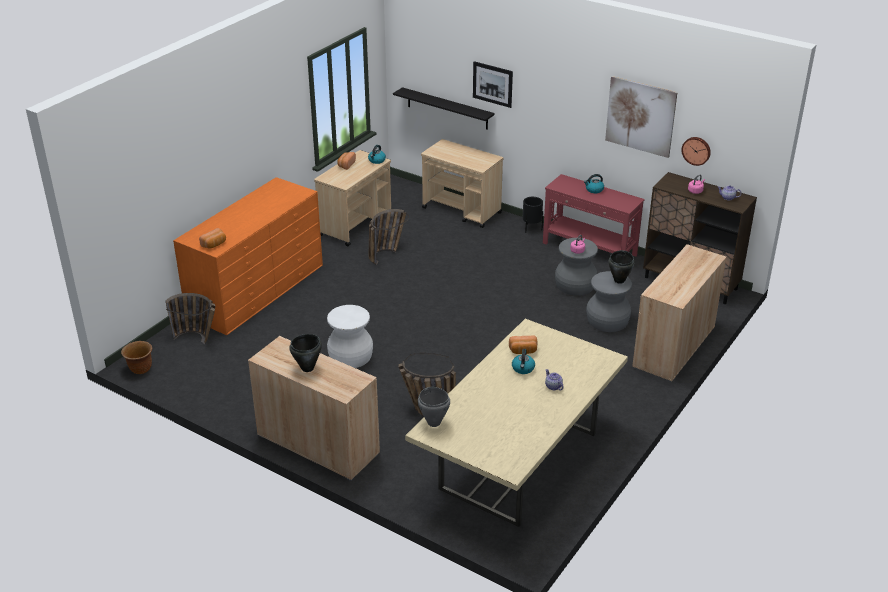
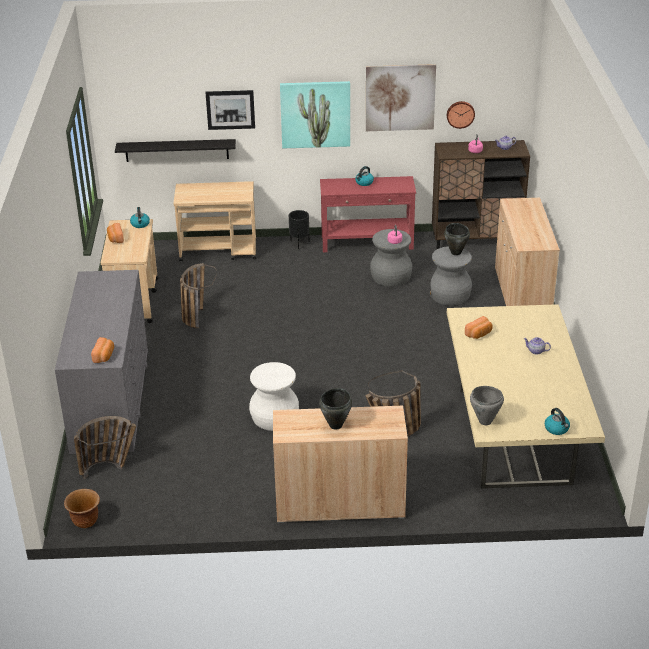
camera: 35 degrees left, 0 degrees up
orange dresser [173,177,323,335] -> grey dresser [55,270,148,454]
kettle [512,349,535,374] -> kettle moved to [545,408,570,435]
none -> picture [280,81,350,148]

